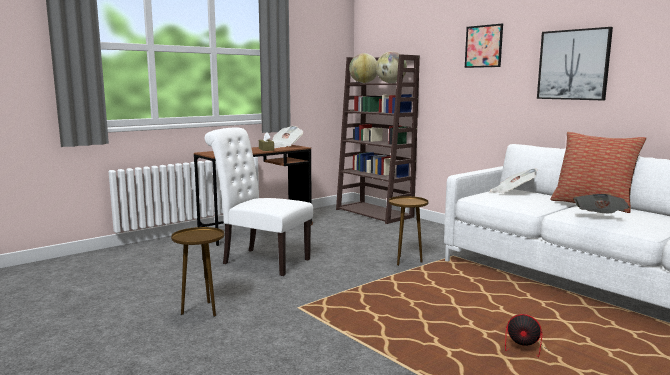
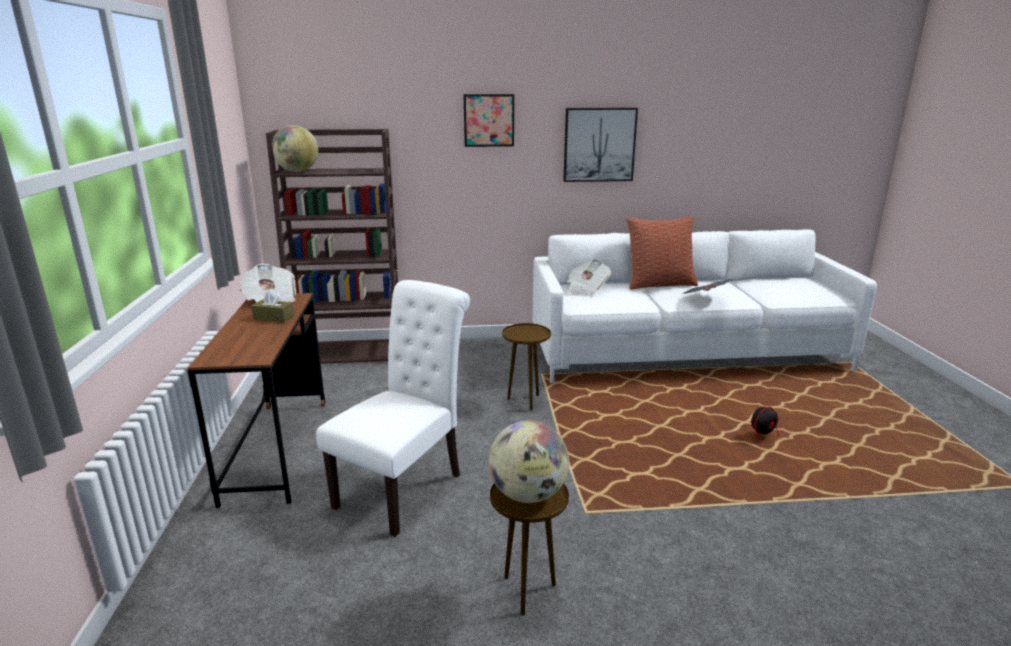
camera: 55 degrees left, 10 degrees up
white chair [205,127,313,276] -> white chair turned 150 degrees clockwise [316,280,470,537]
globe [376,51,407,83] -> globe moved to [489,421,569,503]

